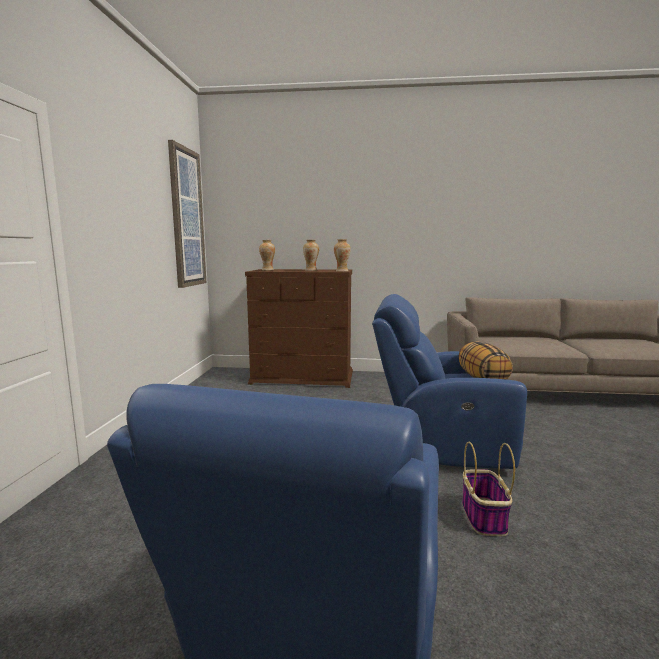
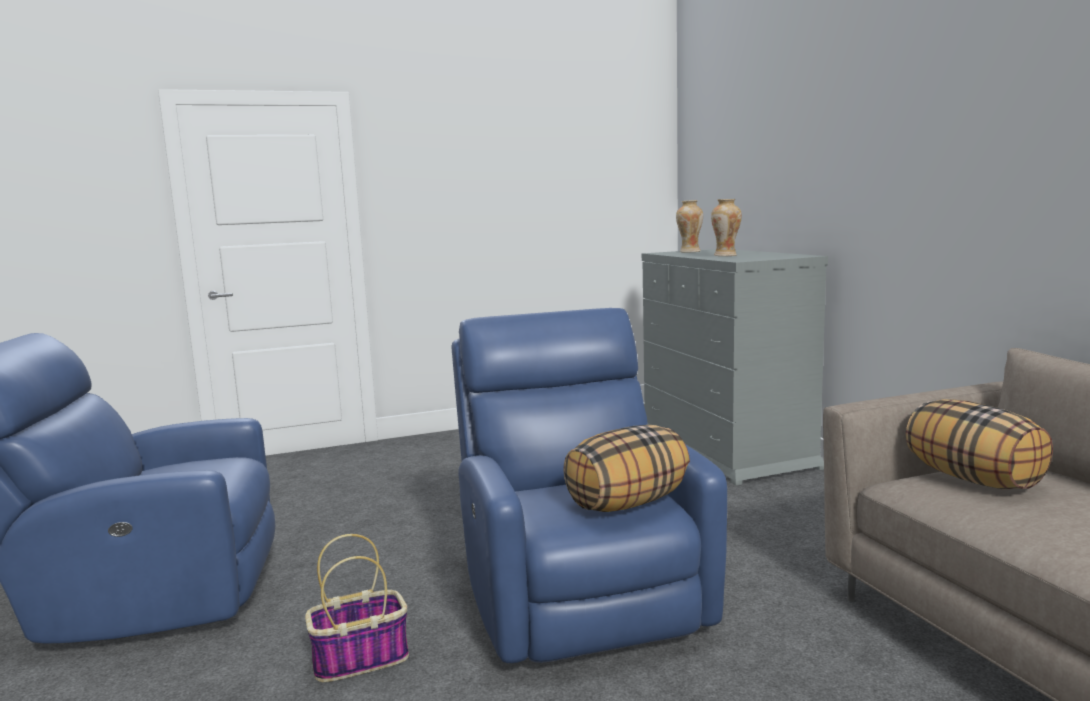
camera: 65 degrees right, 0 degrees up
picture [168,140,207,288] -> none
brown dresser [245,269,353,388] -> grey dresser [642,249,828,485]
vase [334,239,351,272] -> none
none -> pillow [906,399,1053,490]

